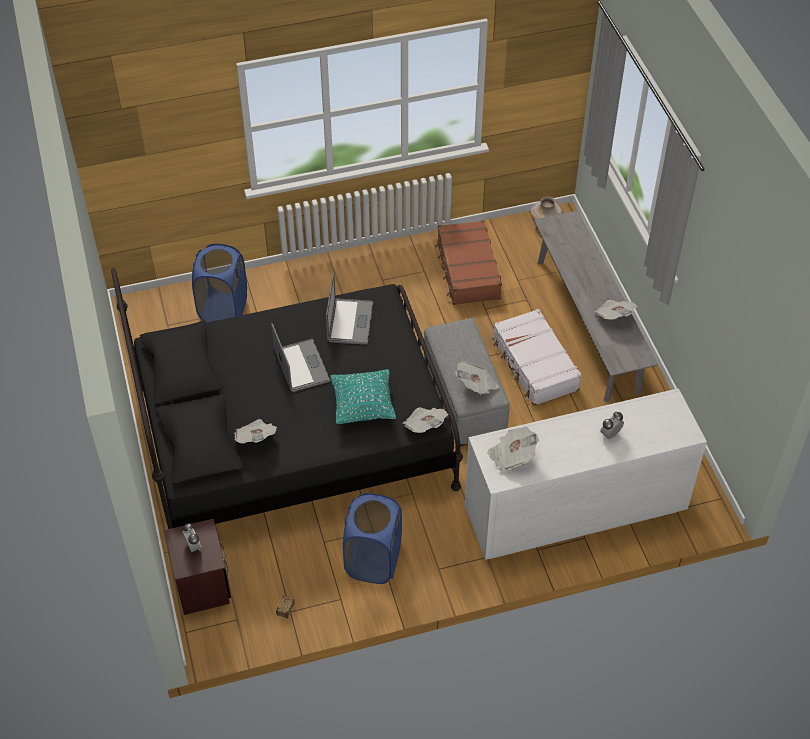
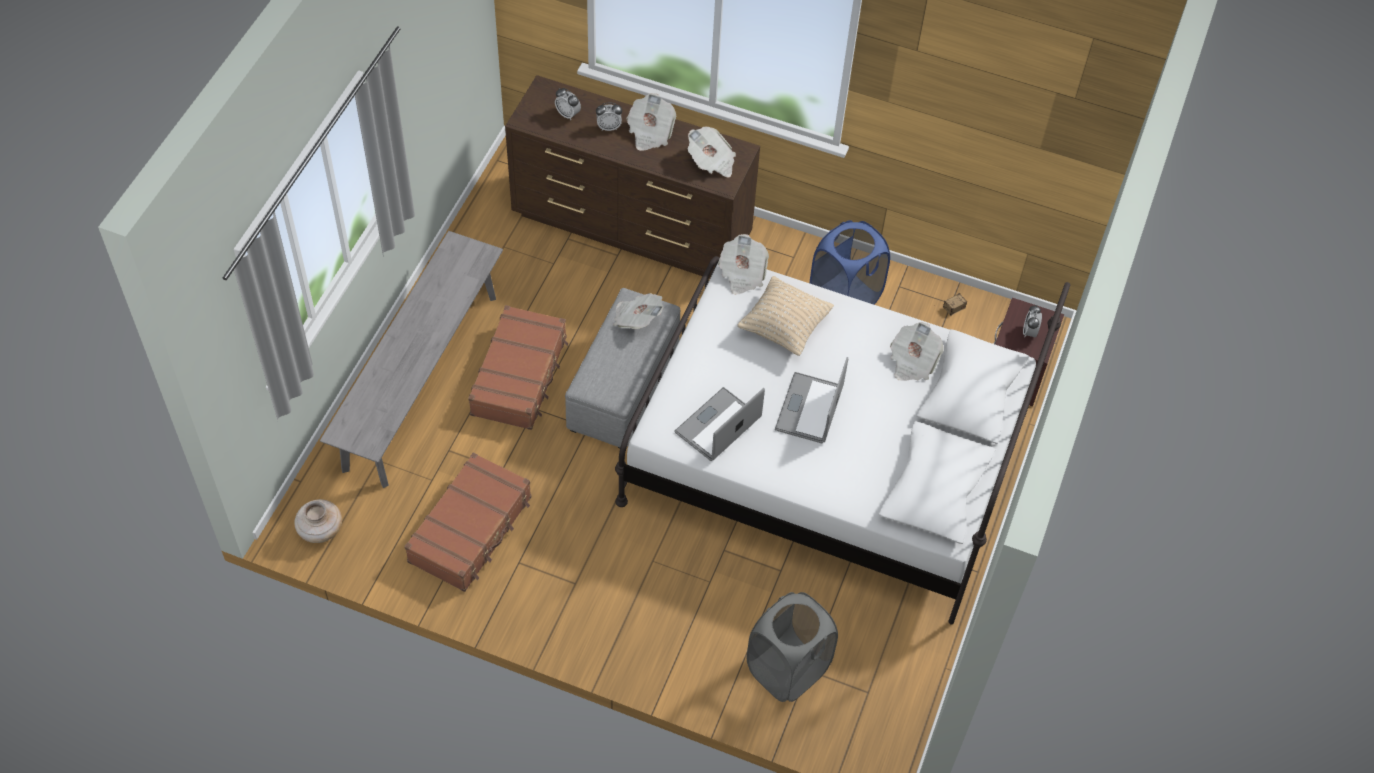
camera: 145 degrees left, 5 degrees up
black bed [111,268,463,529] -> white bed [615,256,1070,624]
blue laundry basket [192,244,247,323] -> grey laundry basket [747,592,838,702]
turquoise pillow [331,369,396,424] -> beige pillow [737,276,834,356]
white dresser [465,388,707,560] -> brown dresser [505,75,760,279]
white suitcase [493,309,582,406] -> brown suitcase [468,305,568,430]
newspaper [594,300,638,320] -> newspaper moved to [627,93,677,151]
none -> alarm clock [555,88,581,120]

